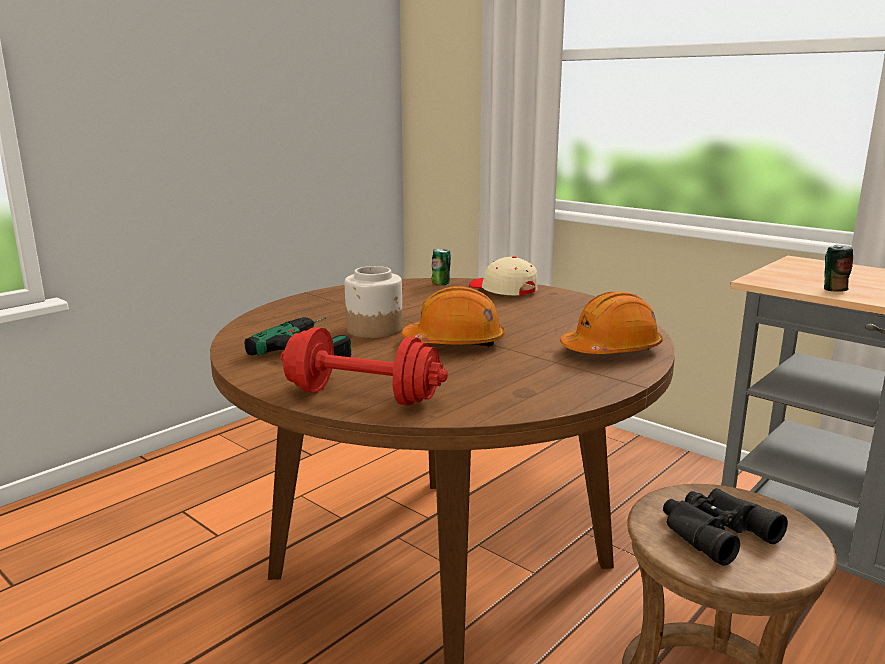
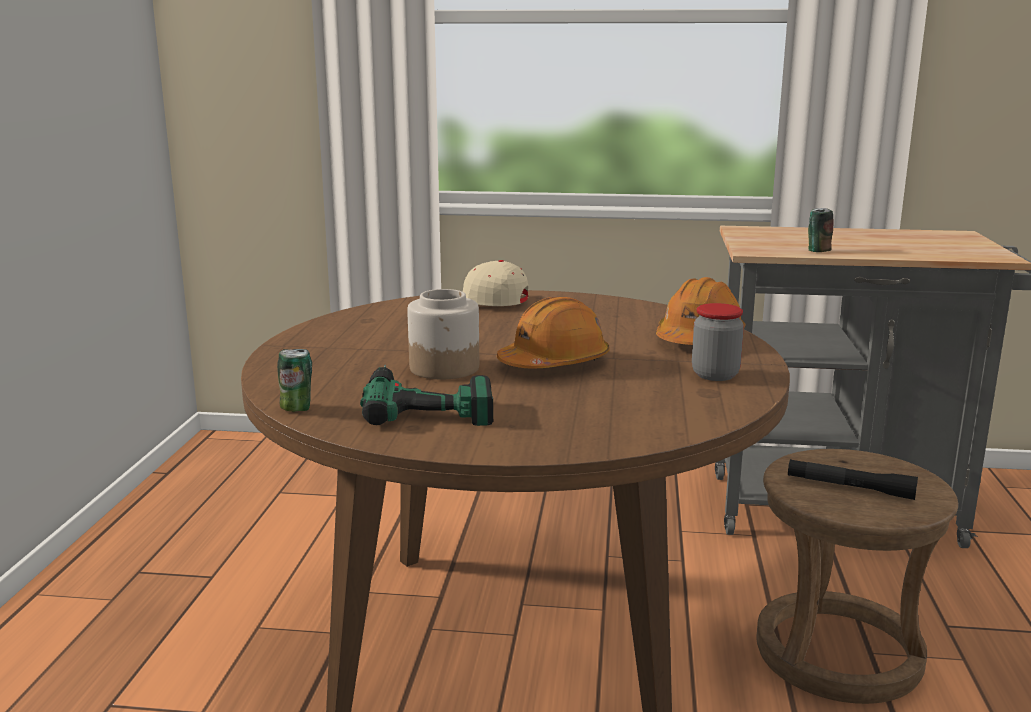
camera: 35 degrees left, 0 degrees up
red dumbbell [280,327,448,405] -> none
can [431,248,451,285] -> can moved to [277,349,312,412]
black binoculars [663,488,788,566] -> black flashlight [788,459,918,500]
none -> jar [692,303,744,381]

